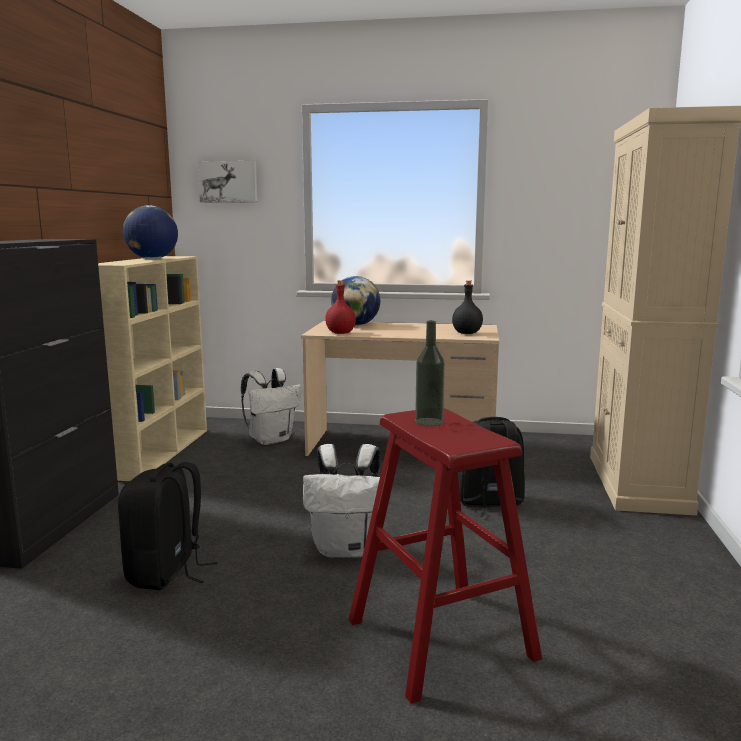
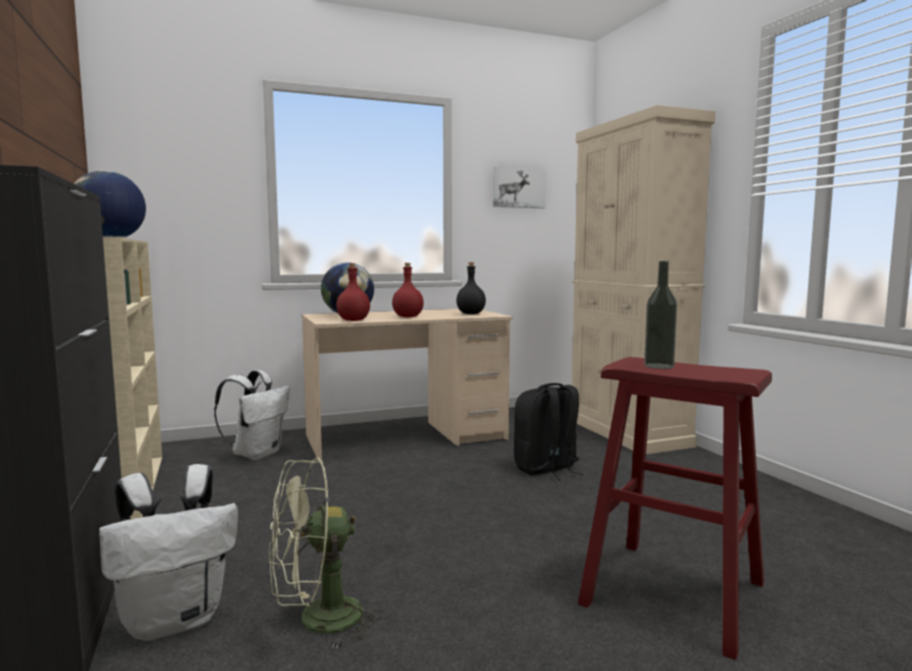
camera: 30 degrees left, 5 degrees down
black backpack [118,462,217,590] -> green fan [269,458,384,649]
picture [198,161,258,203] -> picture moved to [493,167,546,208]
white backpack [303,444,380,558] -> white backpack moved to [99,464,238,641]
none -> red bottle [392,263,424,317]

